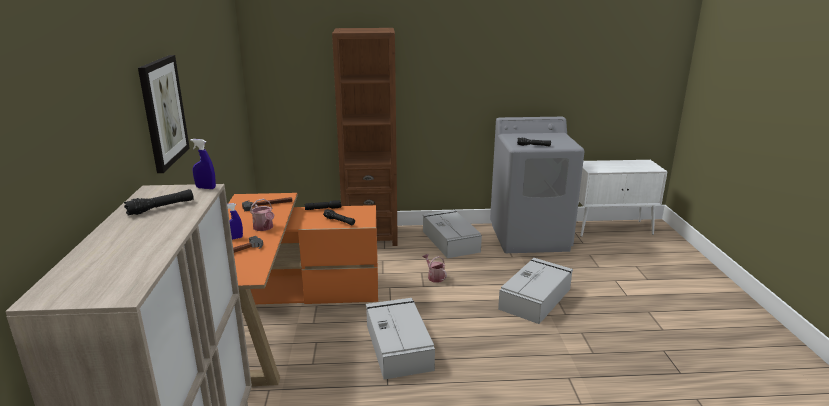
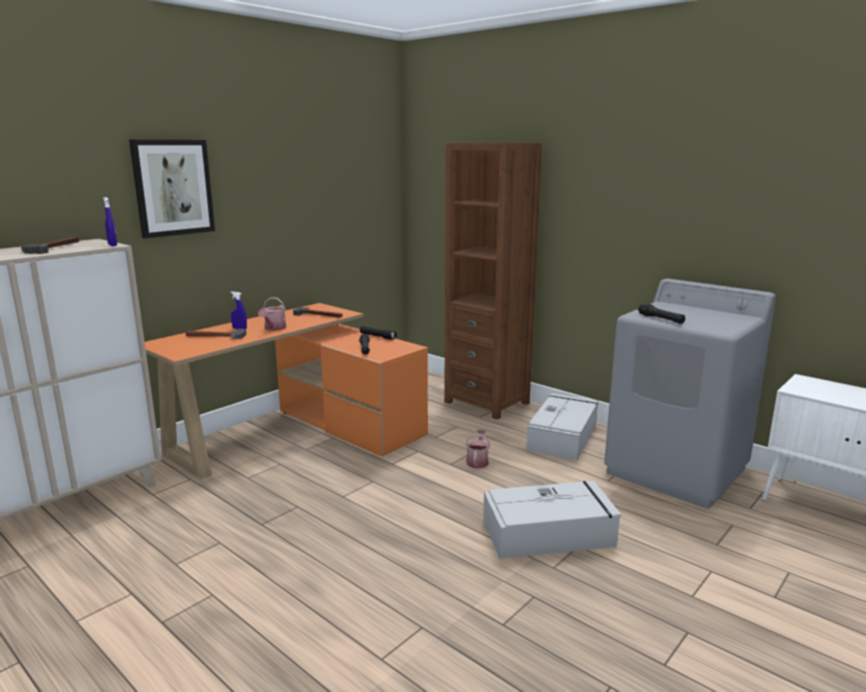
camera: 45 degrees right, 5 degrees down
black flashlight [124,189,194,216] -> hammer [21,237,79,254]
grey storage box [366,298,435,379] -> none

